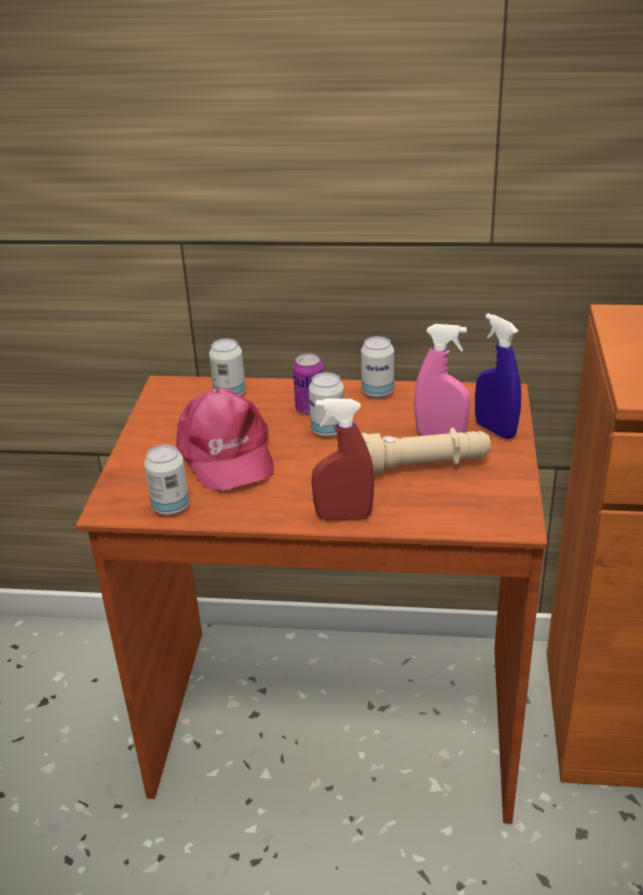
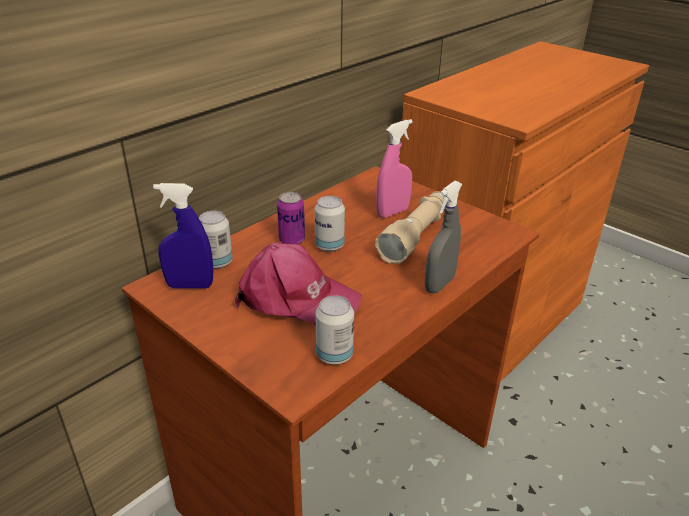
camera: 55 degrees left, 0 degrees up
red spray bottle [311,399,374,520] -> grey spray bottle [425,181,462,294]
can [361,336,394,398] -> none
blue spray bottle [475,313,521,439] -> blue spray bottle moved to [153,183,213,289]

